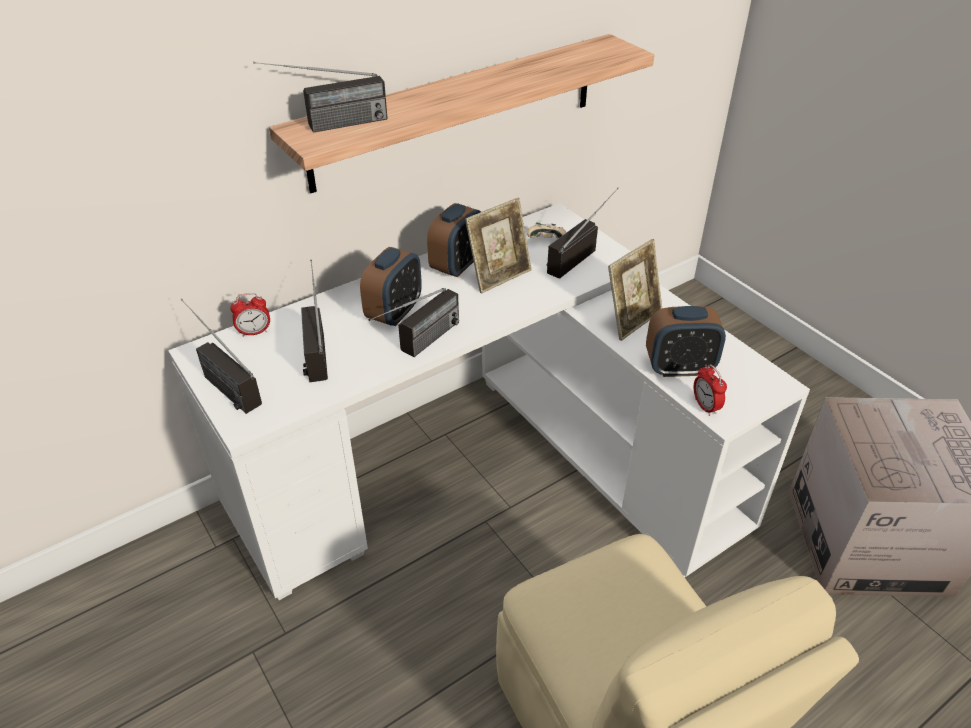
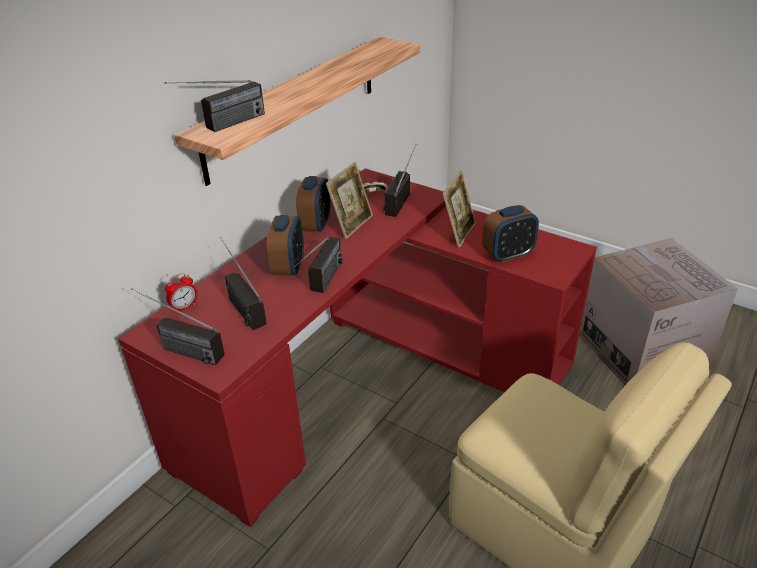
camera: 20 degrees left, 5 degrees down
white desk [168,203,810,600] -> red desk [118,169,597,527]
alarm clock [694,364,727,416] -> none

